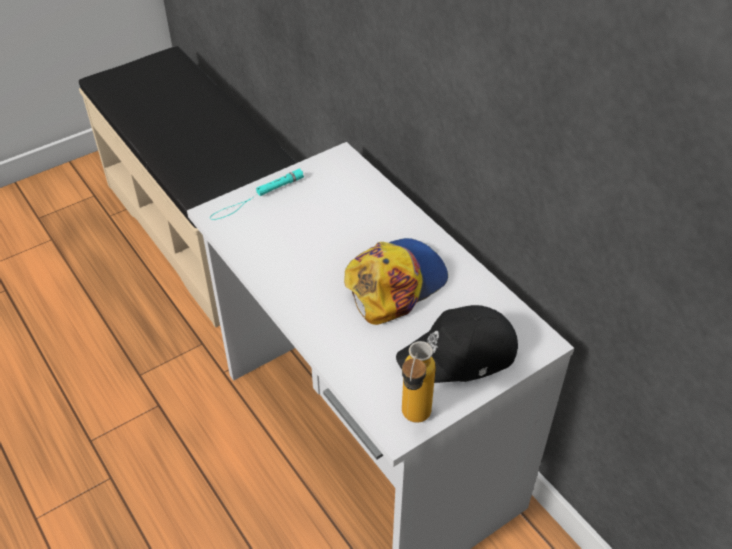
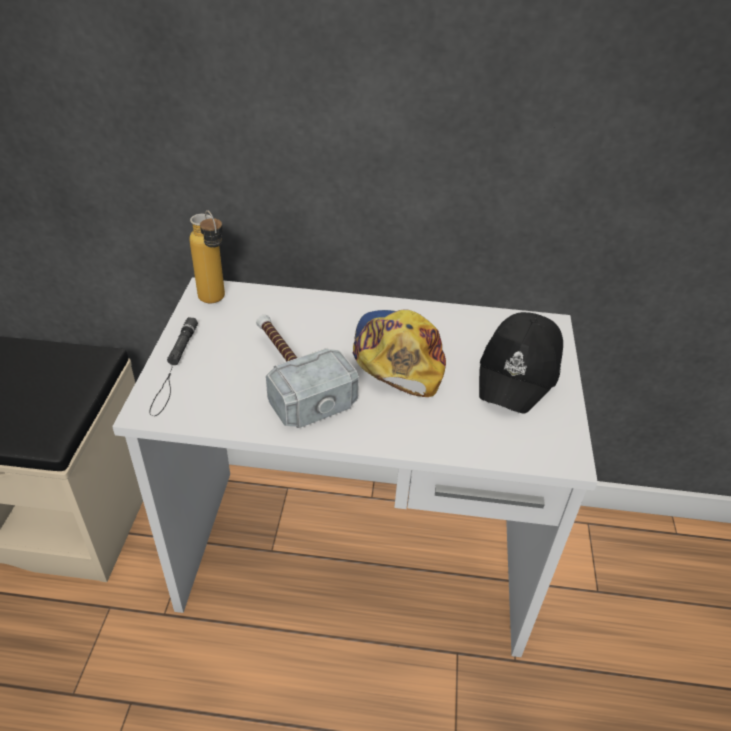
camera: 50 degrees left, 5 degrees down
turquoise flashlight [210,169,304,220] -> black flashlight [149,317,198,416]
bottle [402,341,436,423] -> bottle moved to [189,210,225,303]
none -> hammer [256,315,359,428]

